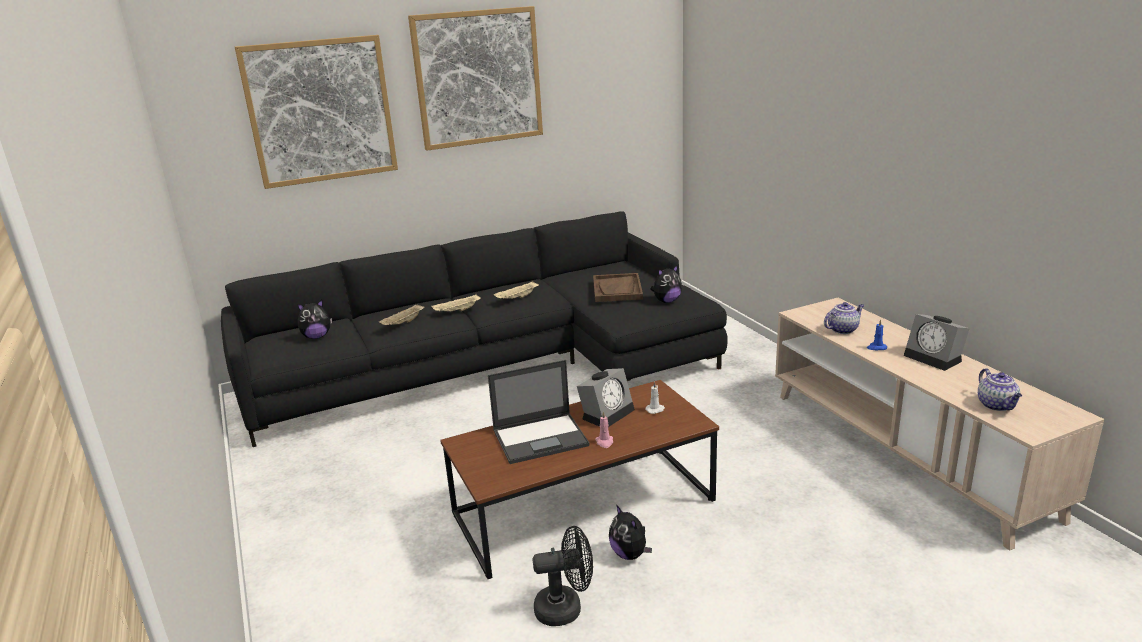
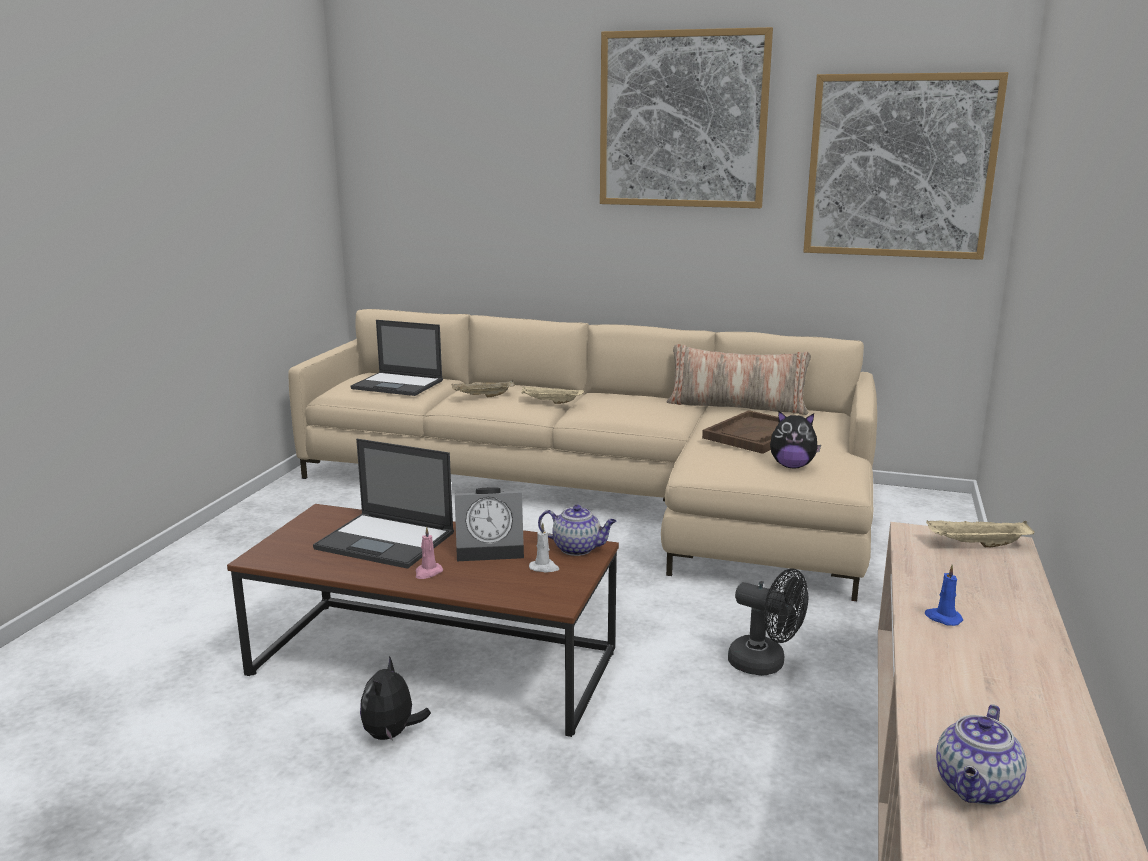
camera: 40 degrees right, 5 degrees down
black sofa [221,211,728,447] -> beige sofa [288,309,877,601]
picture [235,35,398,189] -> picture moved to [803,72,1008,260]
plush toy [298,300,332,339] -> laptop [350,320,443,396]
beige tray [494,281,539,299] -> beige tray moved to [926,519,1035,547]
black fan [533,526,593,626] -> black fan moved to [728,568,808,676]
teapot [824,302,864,334] -> teapot moved to [538,505,617,556]
alarm clock [904,314,970,371] -> none
none -> pillow [667,344,811,415]

